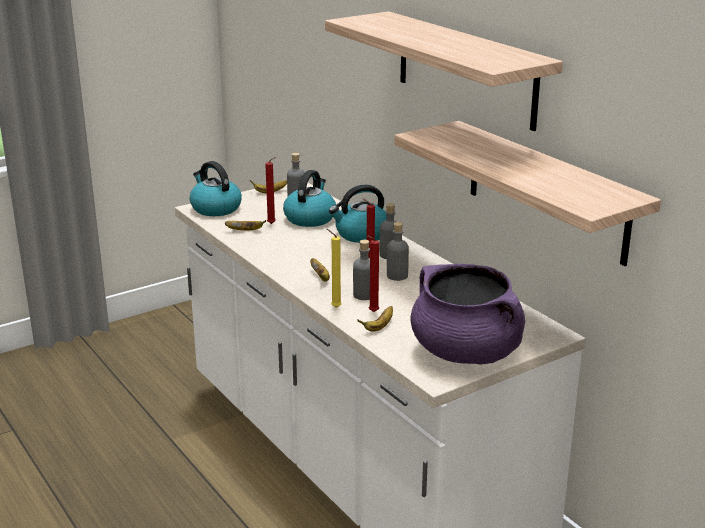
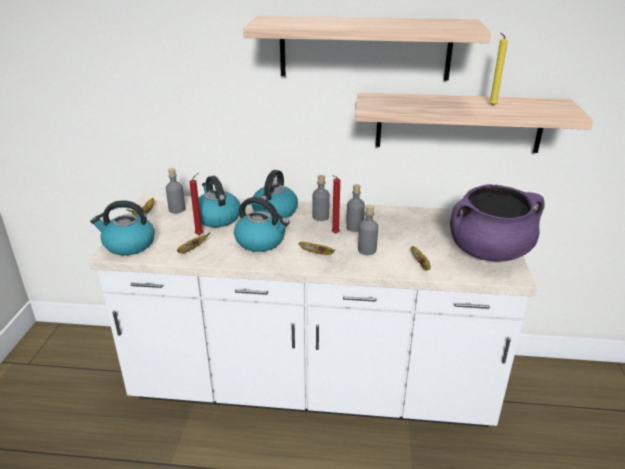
camera: 50 degrees left, 5 degrees up
yellow candle [327,229,342,308] -> yellow candle moved to [489,33,508,106]
red candle [368,236,379,312] -> none
none -> kettle [234,197,290,252]

